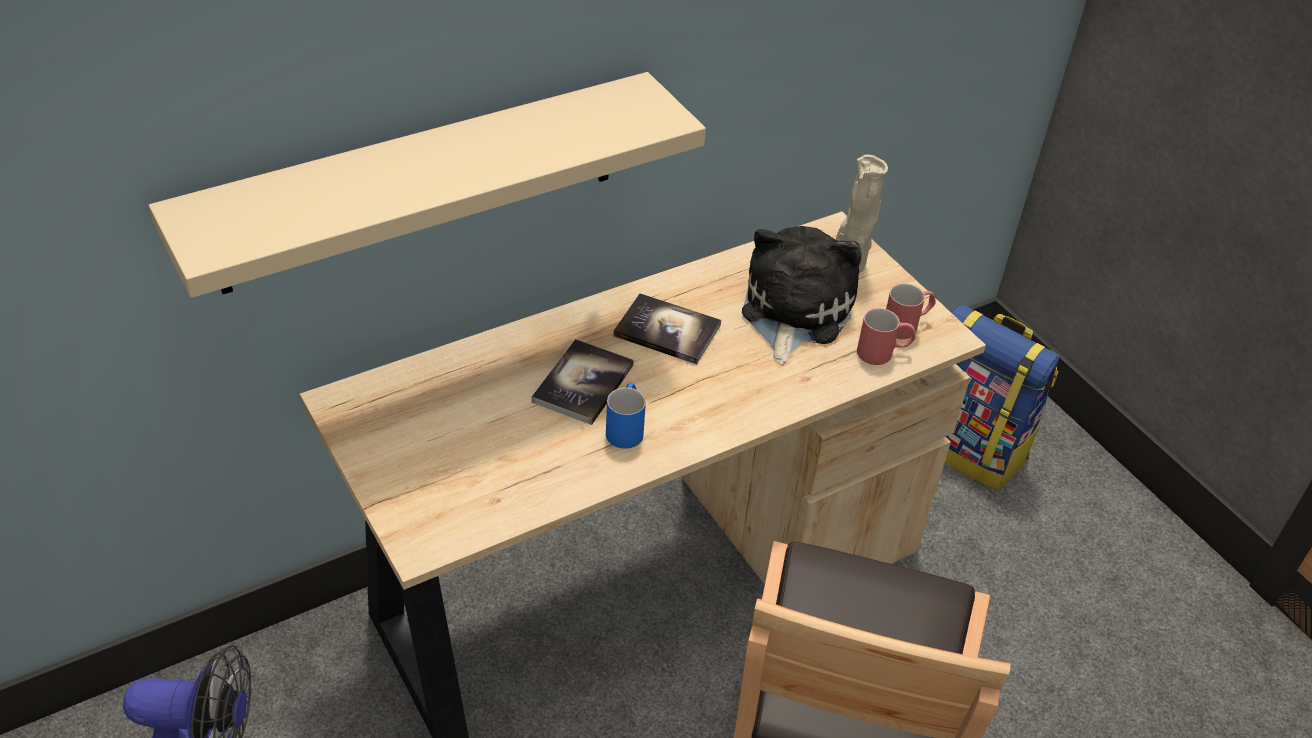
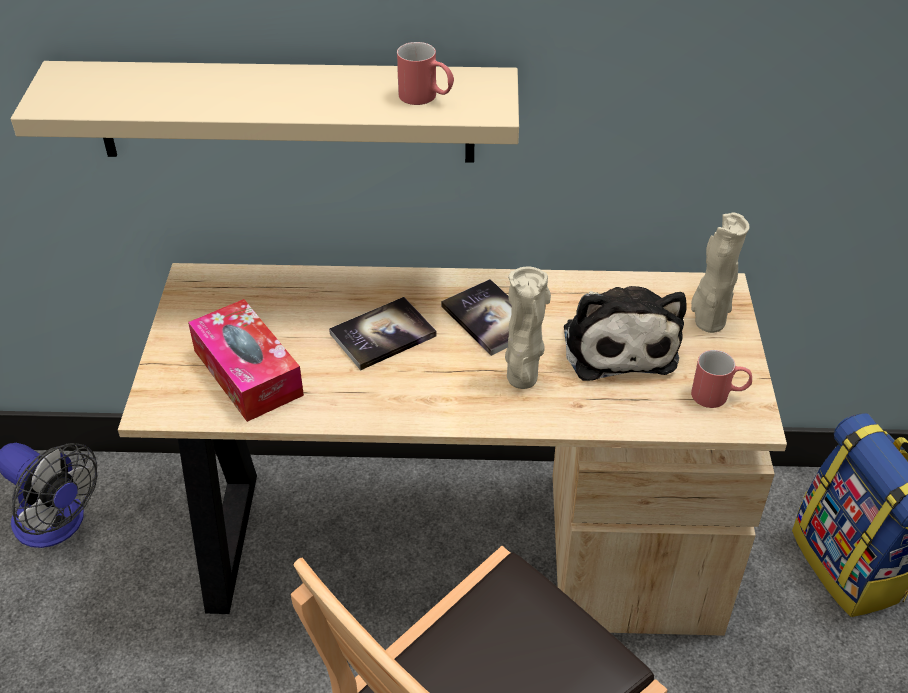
camera: 35 degrees right, 0 degrees up
blue mug [606,383,646,449] -> none
plush toy [742,226,862,365] -> plush toy turned 120 degrees clockwise [564,286,687,381]
red mug [857,308,916,365] -> red mug moved to [397,42,454,105]
none -> tissue box [188,299,304,422]
none -> beige vase [505,267,551,389]

